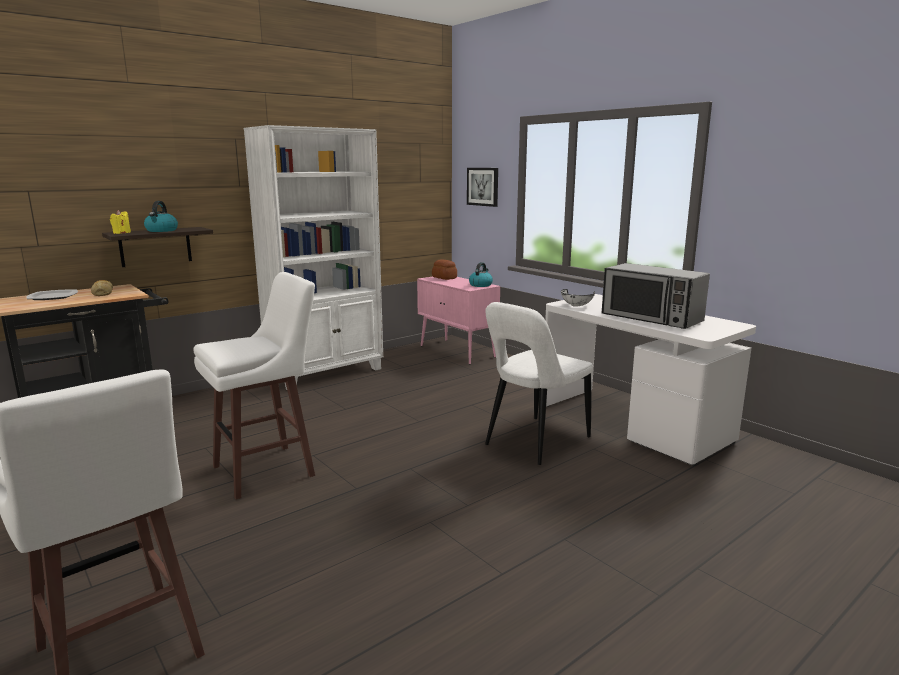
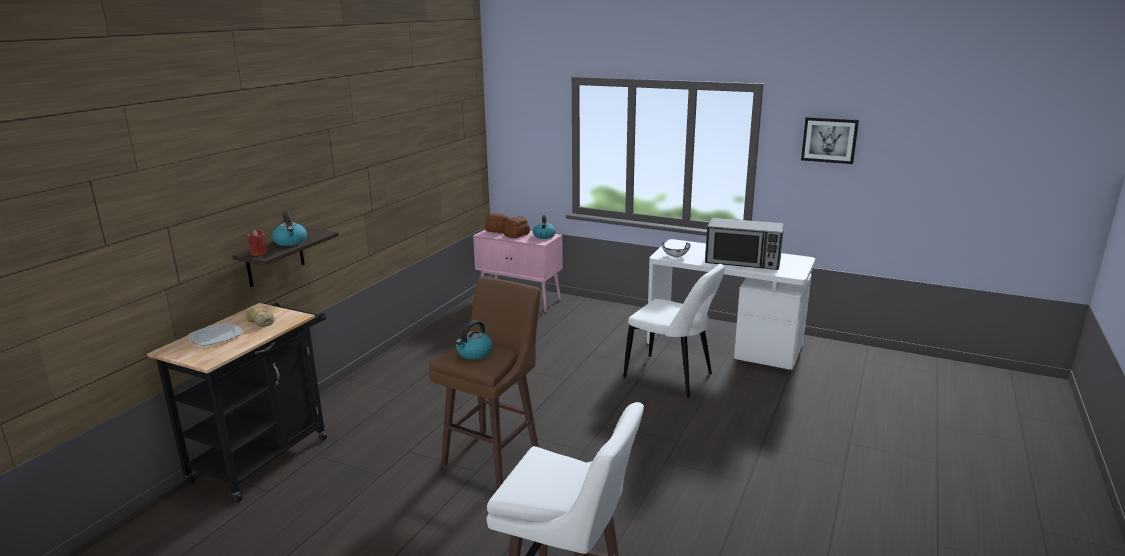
camera: 25 degrees left, 5 degrees up
yellow candle [110,210,131,234] -> red candle [247,230,268,256]
white stool [193,272,315,499] -> brown stool [429,276,541,487]
white bookcase [244,125,383,390] -> none
picture [467,168,498,207] -> picture moved to [801,117,859,164]
white chair [485,302,593,465] -> white chair turned 75 degrees counterclockwise [623,264,725,398]
none -> kettle [456,320,492,359]
none -> bread [504,216,530,238]

